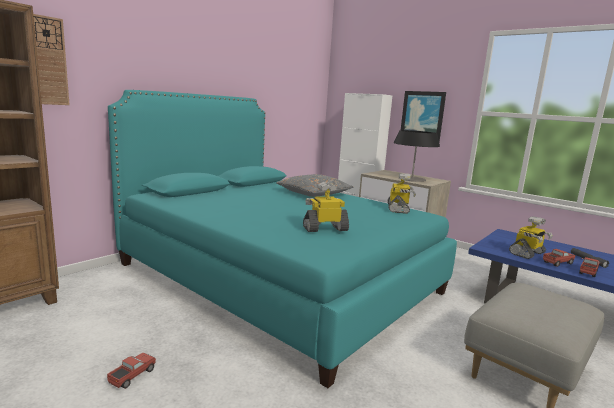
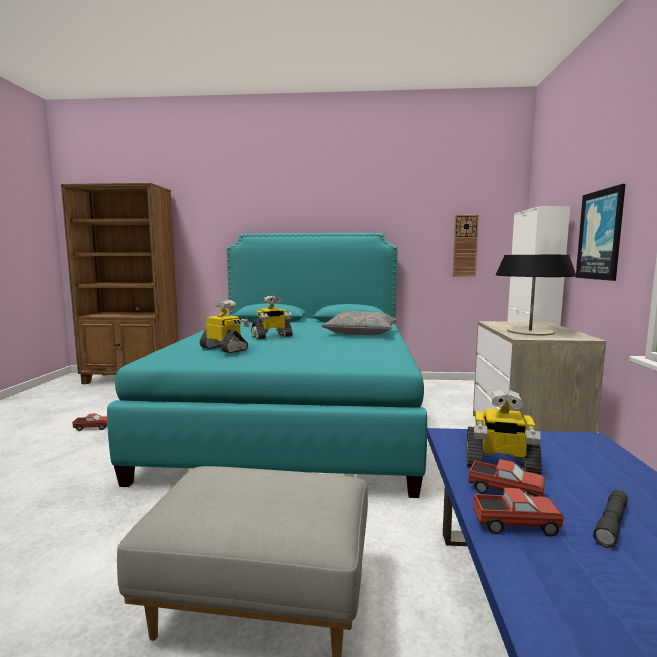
camera: 55 degrees right, 5 degrees down
wall clock [33,14,70,105] -> wall clock moved to [453,215,479,277]
toy robot [388,173,416,214] -> toy robot moved to [251,296,293,339]

